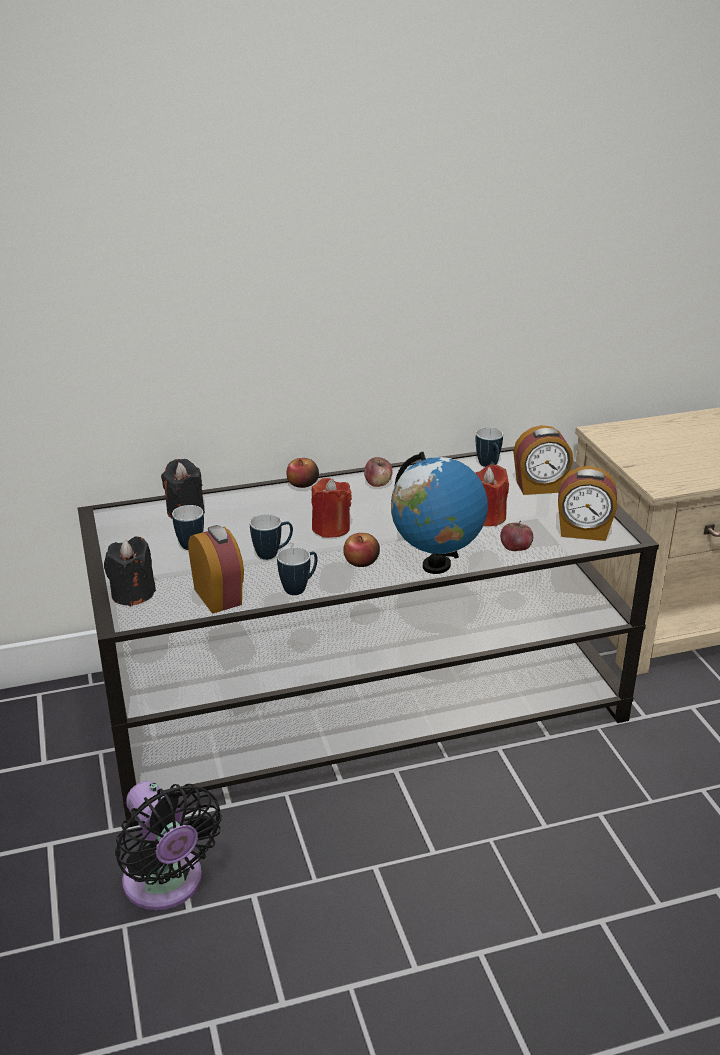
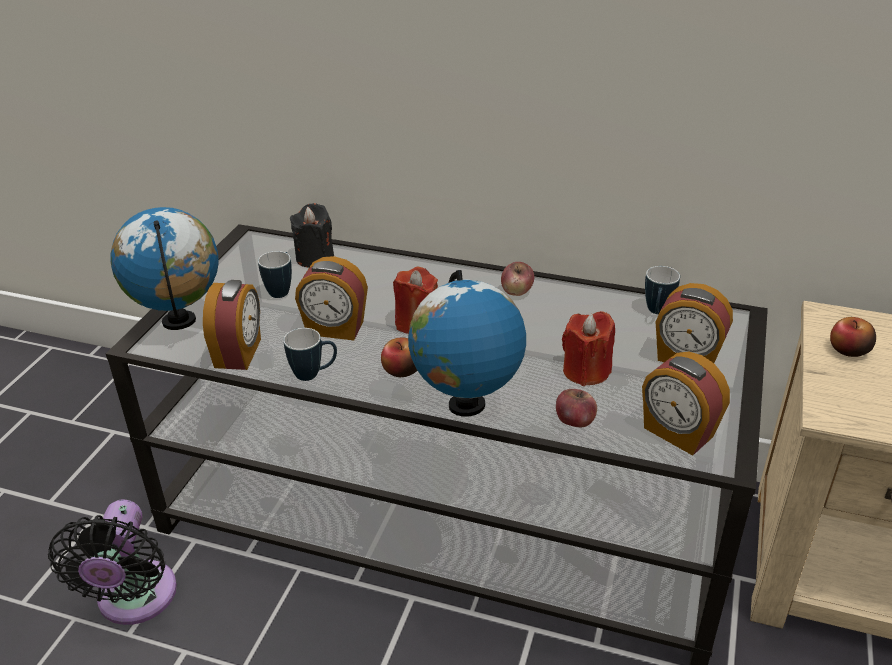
camera: 35 degrees right, 5 degrees up
black candle [104,537,156,606] -> globe [110,207,218,330]
mug [250,514,293,560] -> alarm clock [295,256,368,340]
apple [286,458,319,488] -> apple moved to [830,317,876,357]

